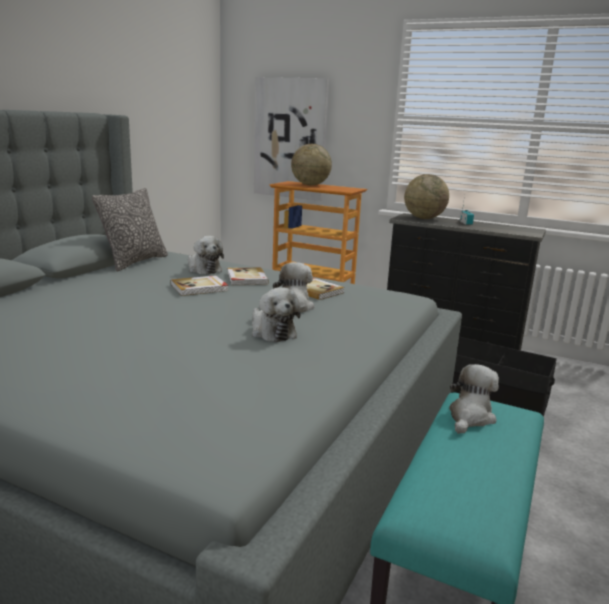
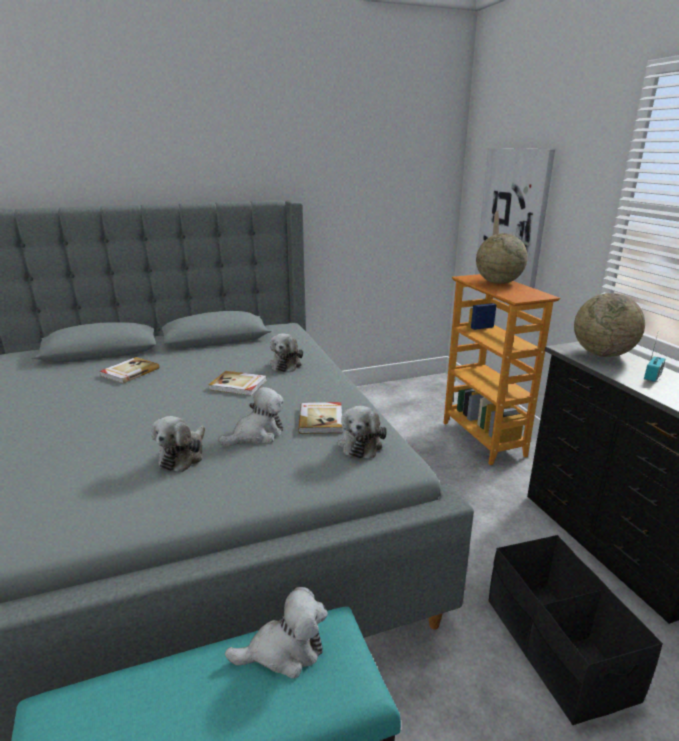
camera: 45 degrees right, 5 degrees up
pillow [92,188,168,272] -> none
book [227,267,269,285] -> book moved to [100,357,159,384]
none -> plush toy [338,406,387,459]

